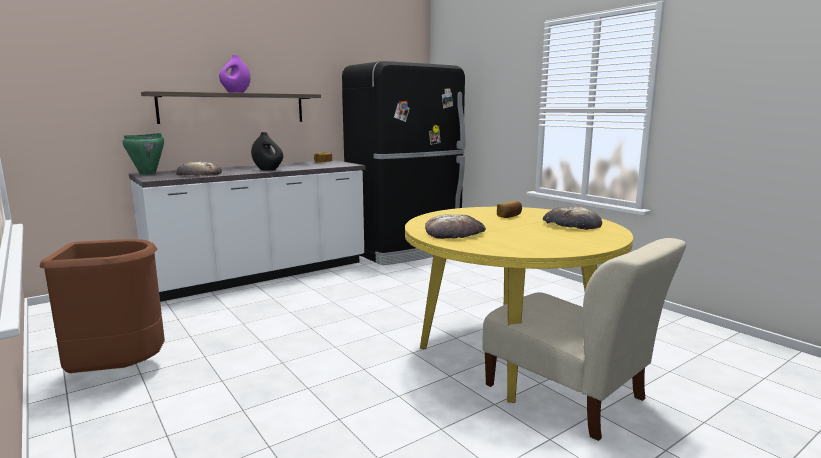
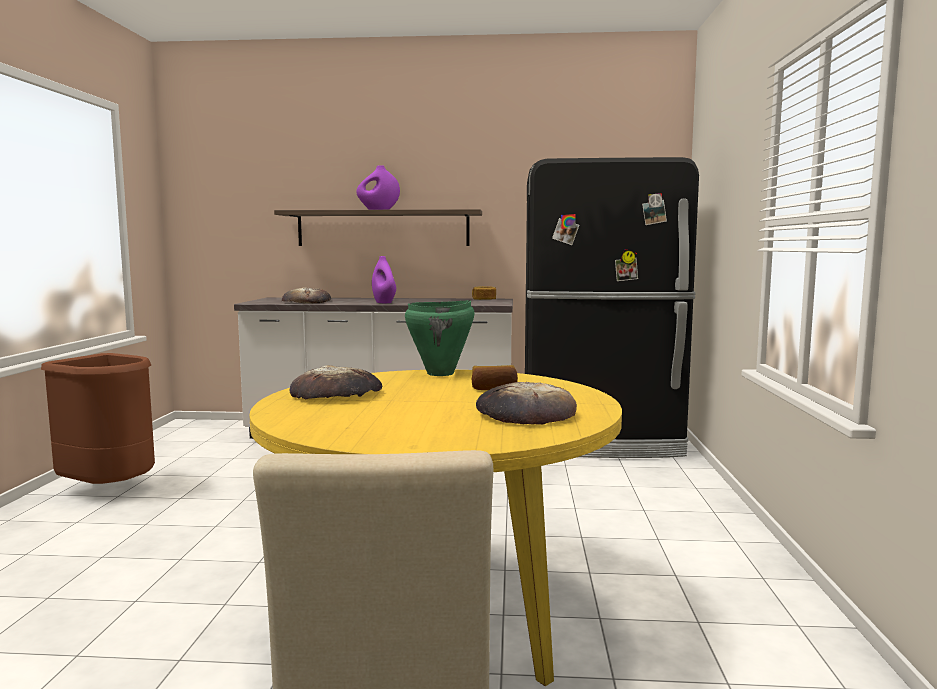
camera: 40 degrees right, 5 degrees down
green cooking pot [123,133,164,175] -> green cooking pot moved to [405,300,475,376]
black vase [251,132,283,171] -> purple vase [372,256,396,303]

